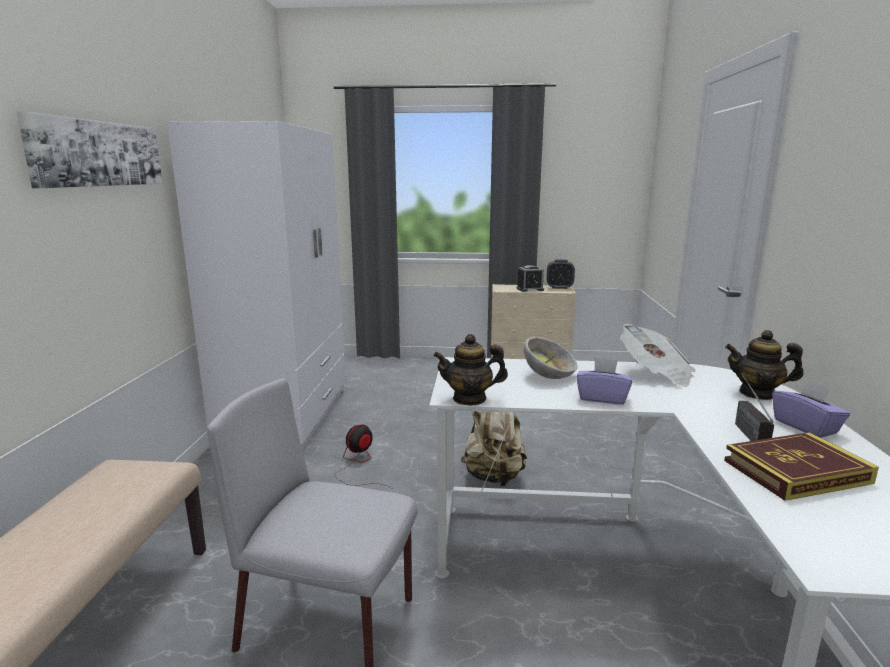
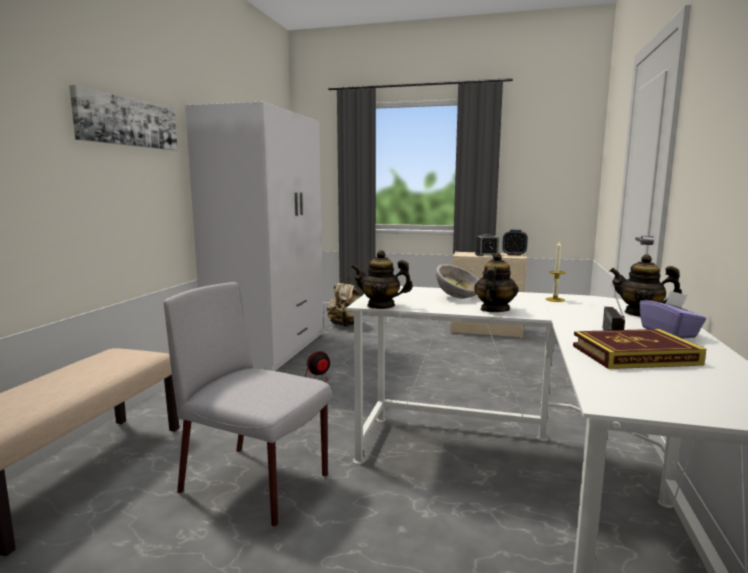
camera: 10 degrees right, 5 degrees down
beige backpack [461,411,527,486] -> beige backpack moved to [327,278,363,327]
purple tissue box [576,357,632,405] -> teapot [474,252,519,312]
newspaper [620,324,695,387] -> candle [546,240,566,302]

